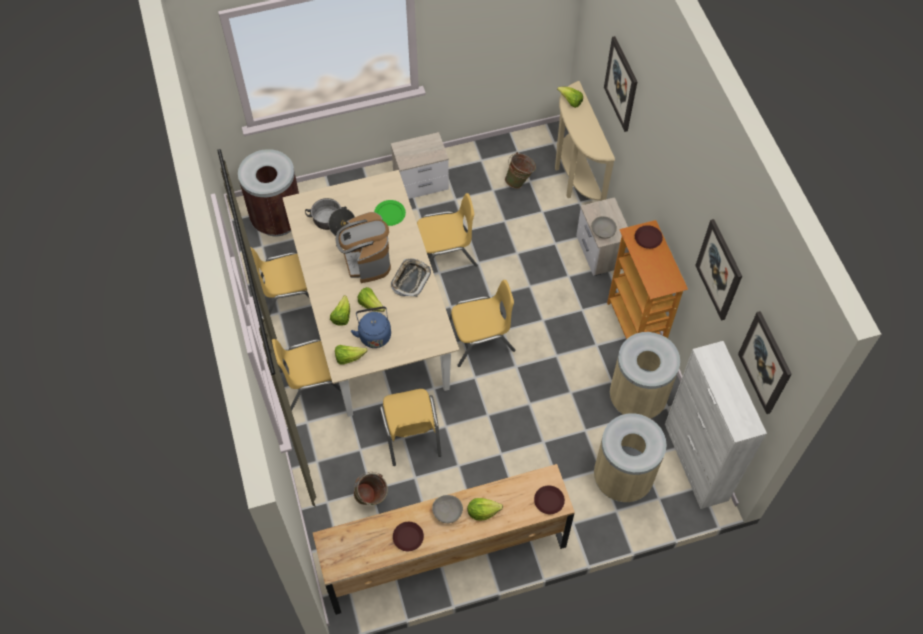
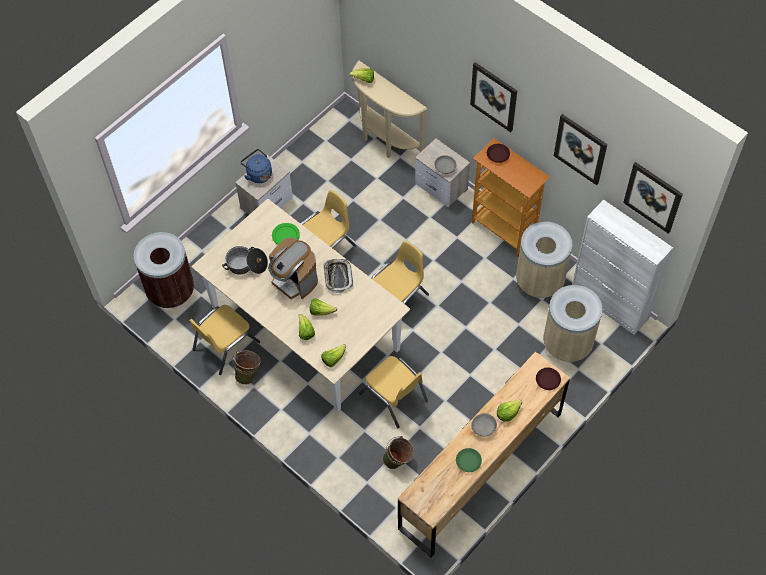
camera: 30 degrees left, 0 degrees up
yellow chair [272,339,341,410] -> none
blue kettle [351,306,391,348] -> blue kettle moved to [240,149,272,183]
brown plate [393,522,424,551] -> green plate [456,448,482,472]
green bucket [505,152,536,189] -> green bucket moved to [233,350,261,385]
picture [604,36,637,132] -> picture moved to [470,62,517,133]

